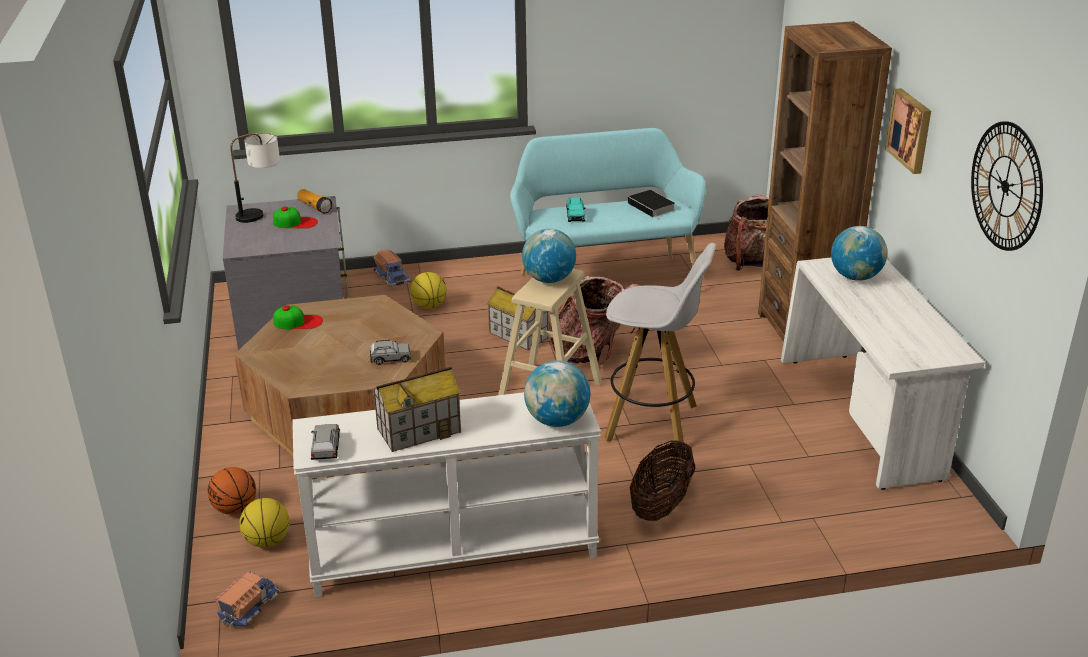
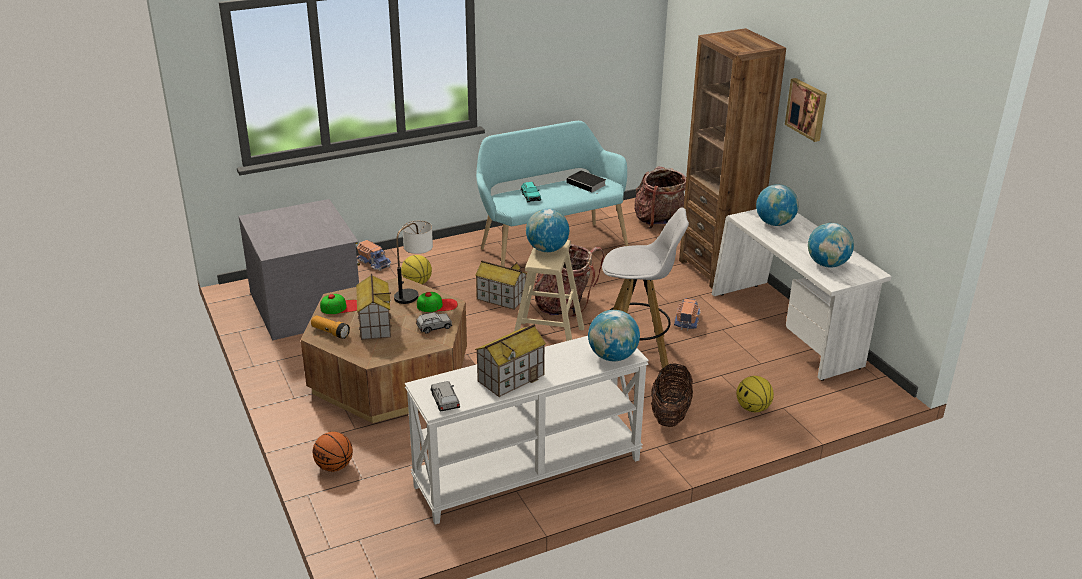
camera: 15 degrees left, 0 degrees up
toy truck [215,571,281,628] -> toy truck moved to [674,298,701,331]
table lamp [230,133,280,223] -> table lamp moved to [394,220,433,304]
basketball [239,498,290,548] -> basketball moved to [736,376,774,412]
cap [273,207,318,229] -> cap moved to [417,292,458,312]
flashlight [297,189,332,213] -> flashlight moved to [311,315,350,339]
wall clock [971,121,1043,251] -> none
none -> toy house [356,274,392,340]
none -> globe [808,223,854,268]

